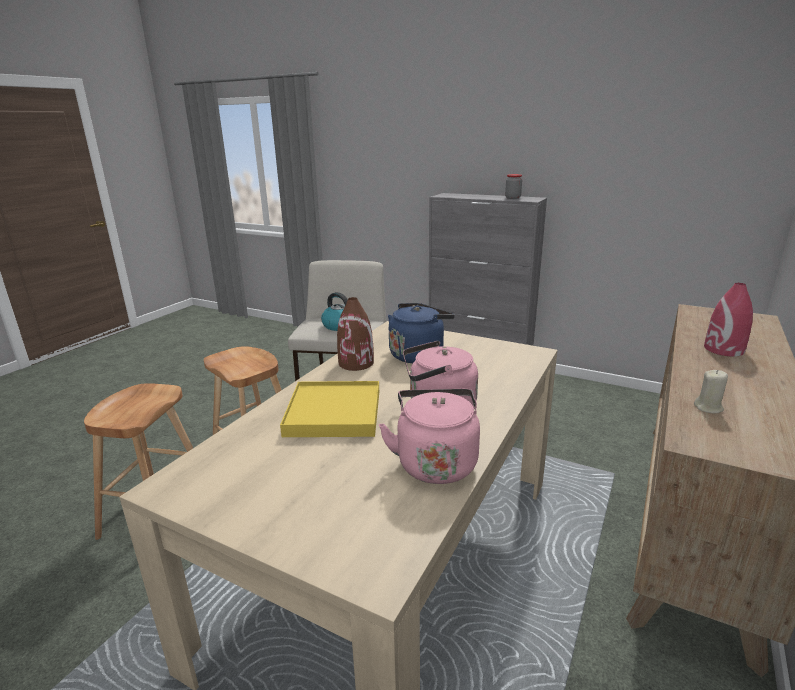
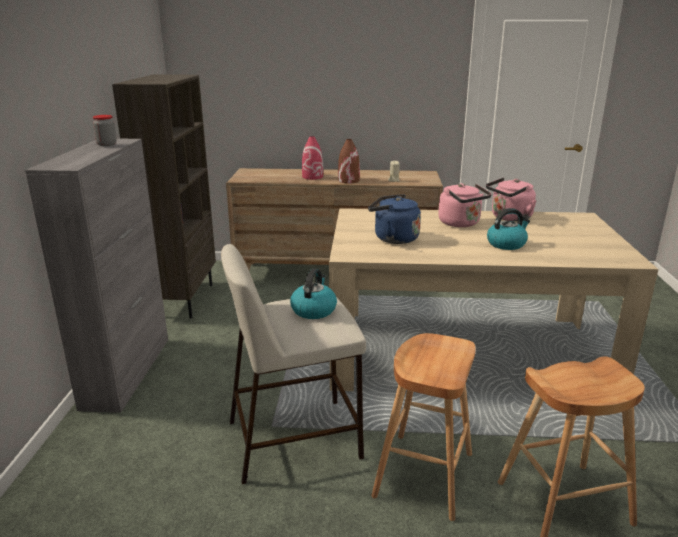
camera: 115 degrees left, 0 degrees up
yellow tray [280,381,379,437] -> kettle [487,208,530,250]
brown vase [337,297,374,371] -> brown vase moved to [338,139,360,183]
none -> brown bookcase [112,74,216,319]

